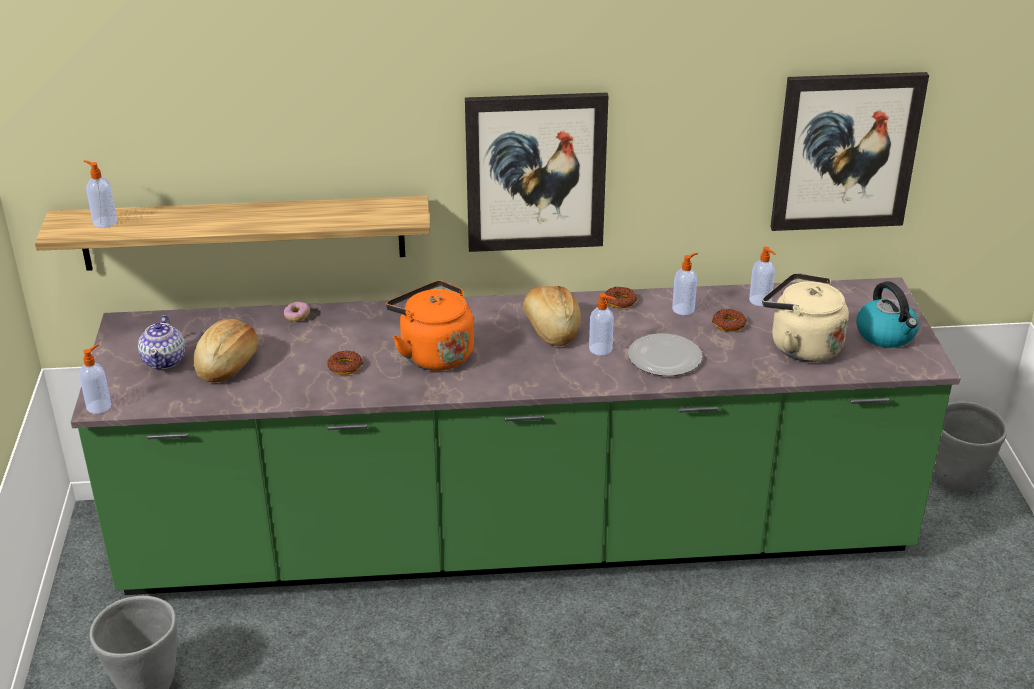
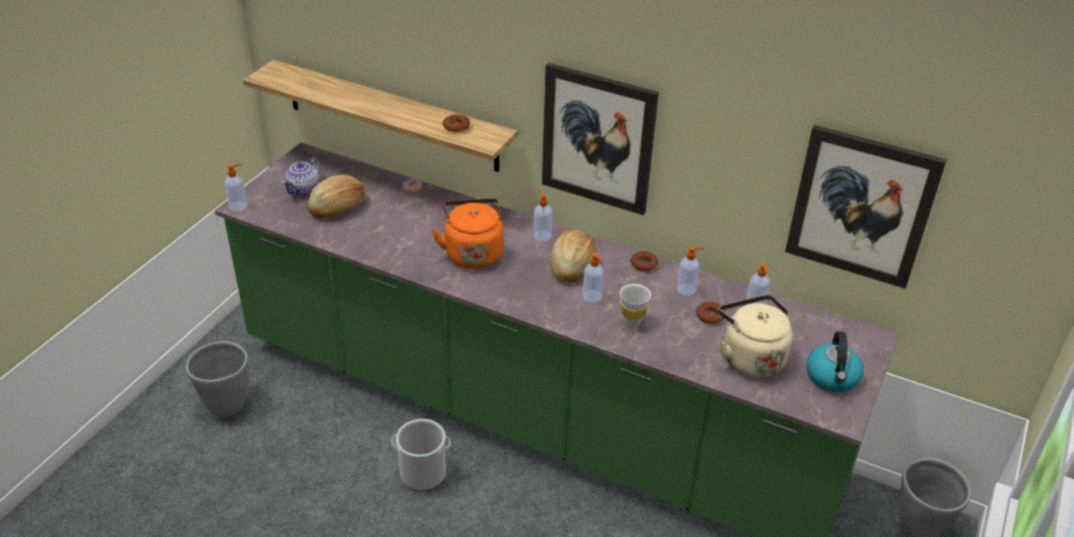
camera: 30 degrees right, 5 degrees up
soap dispenser [84,160,117,228] -> soap dispenser moved to [533,190,553,241]
donut [327,350,363,375] -> donut moved to [443,114,470,132]
plate [628,333,702,376] -> white cup [620,284,651,328]
none -> bucket [392,419,451,491]

